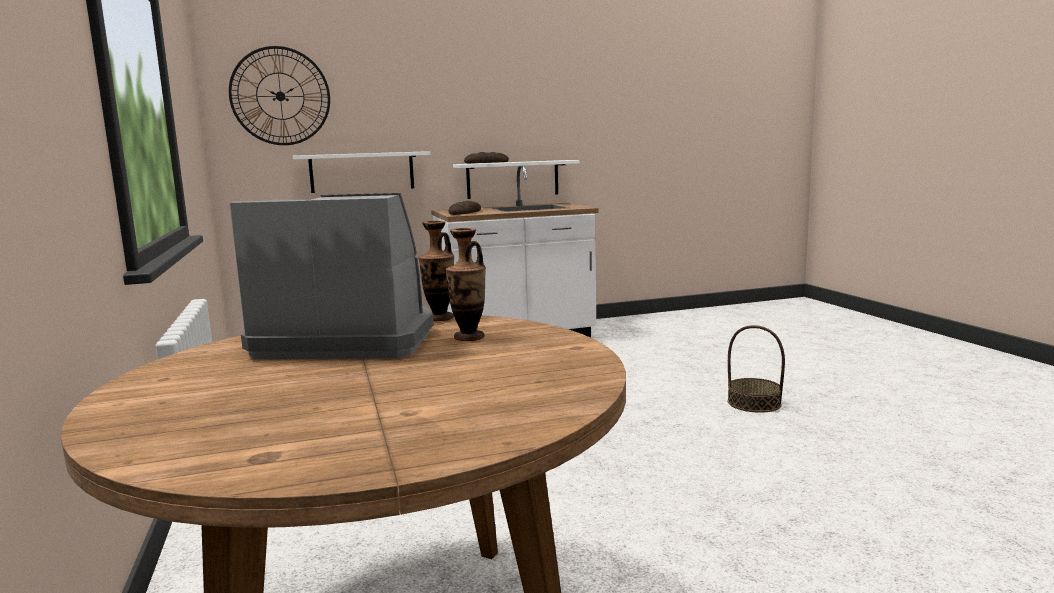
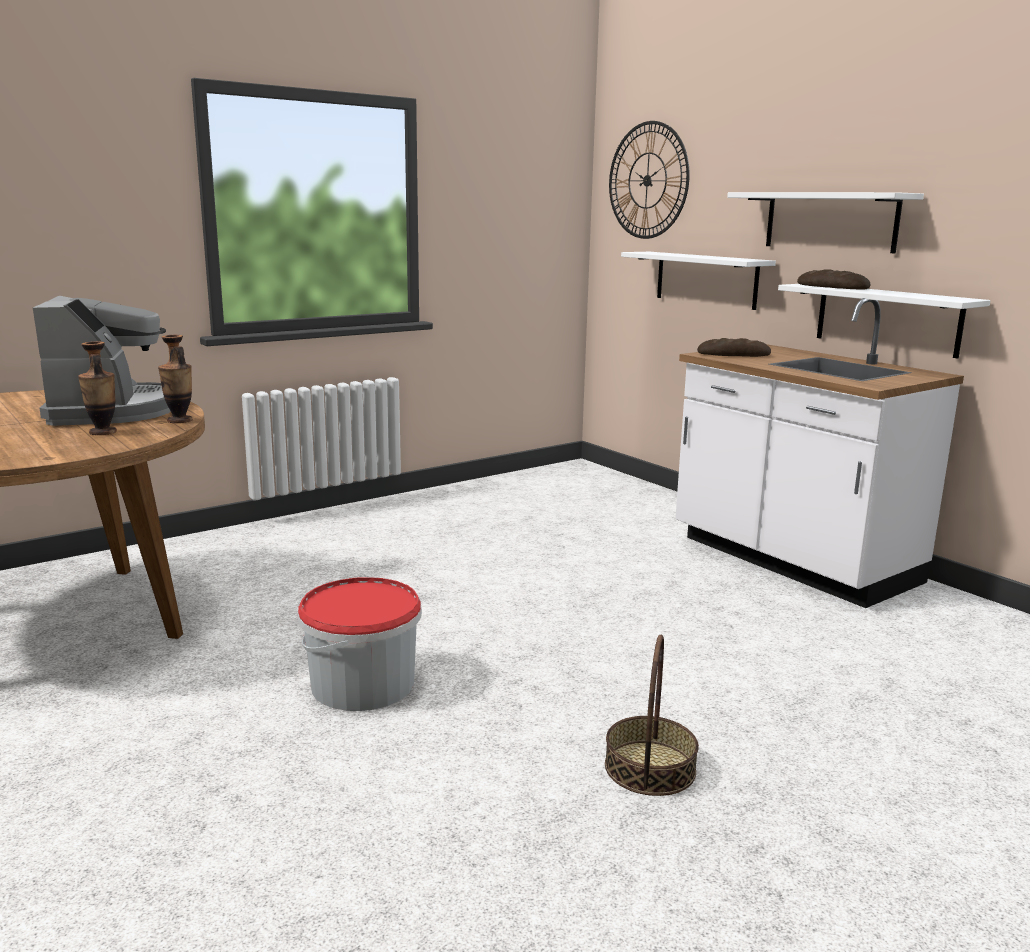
camera: 70 degrees right, 5 degrees up
none -> bucket [298,577,422,711]
none -> white shelf [727,192,924,253]

